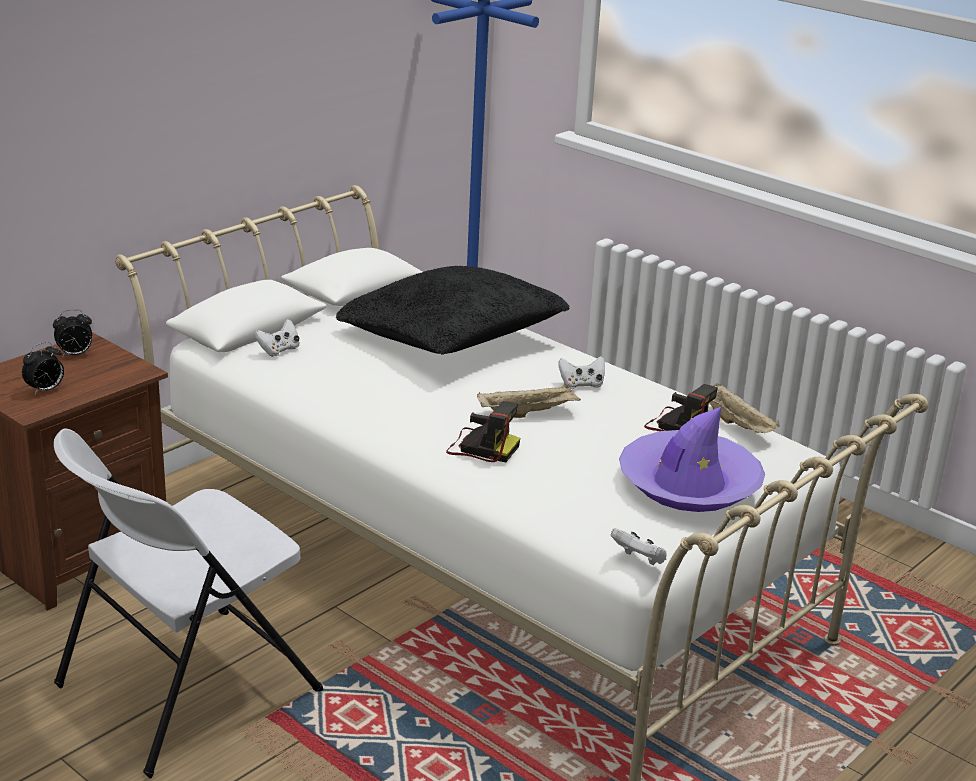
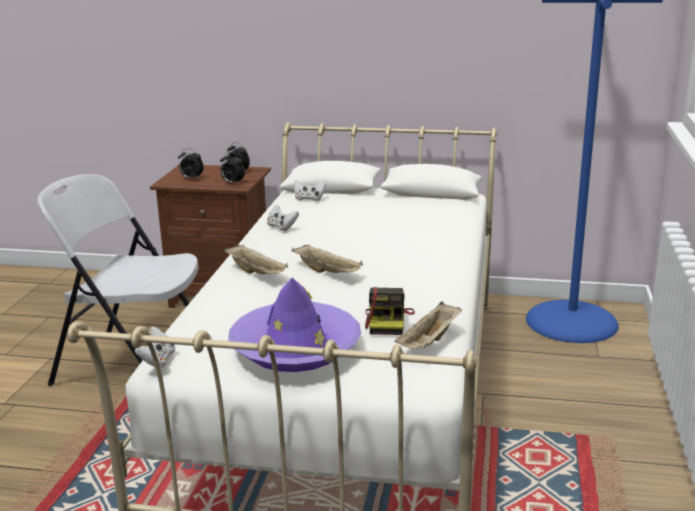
camera: 60 degrees right, 5 degrees down
black pillow [336,266,569,355] -> none
camera [446,401,520,462] -> beige tray [224,245,288,274]
white game controller [558,356,605,389] -> white game controller moved to [267,204,299,231]
none -> alarm clock [220,152,245,184]

